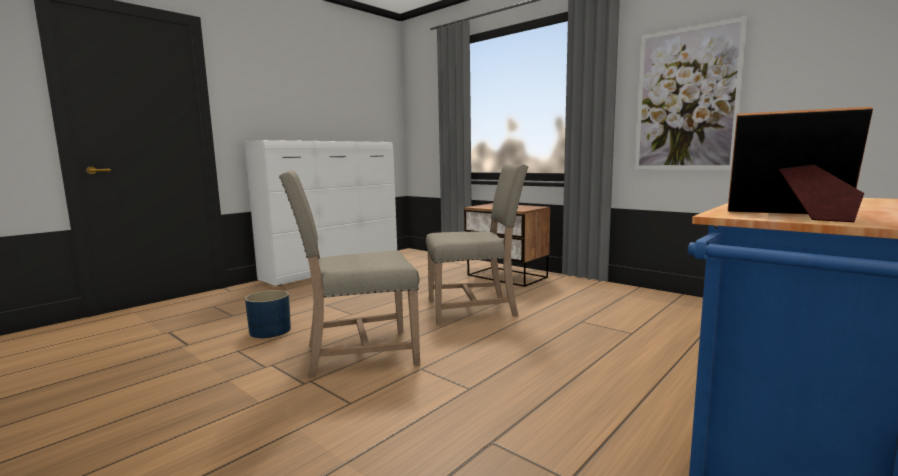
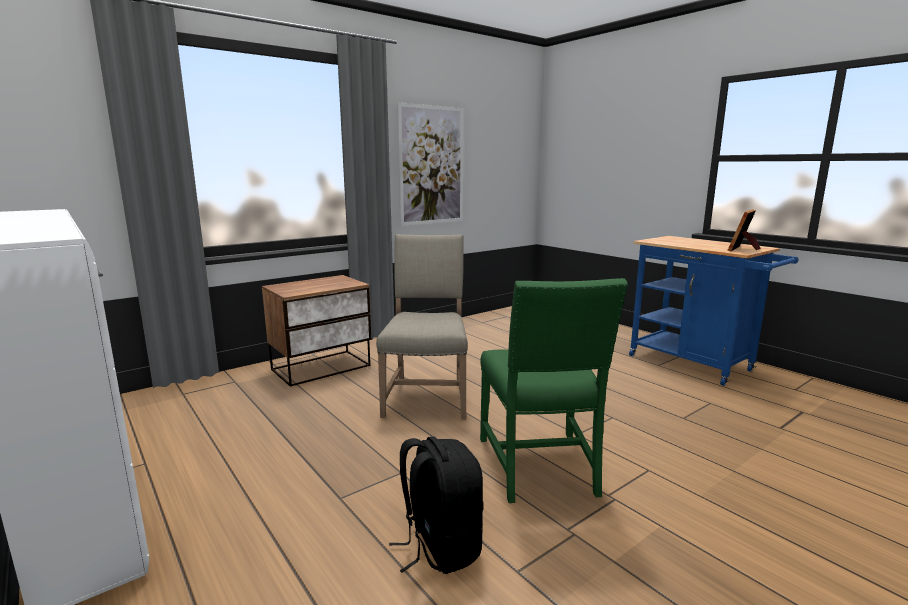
camera: 80 degrees left, 5 degrees up
blue planter [245,290,291,338] -> black backpack [389,437,483,574]
beige chair [279,170,420,378] -> green chair [480,278,628,503]

